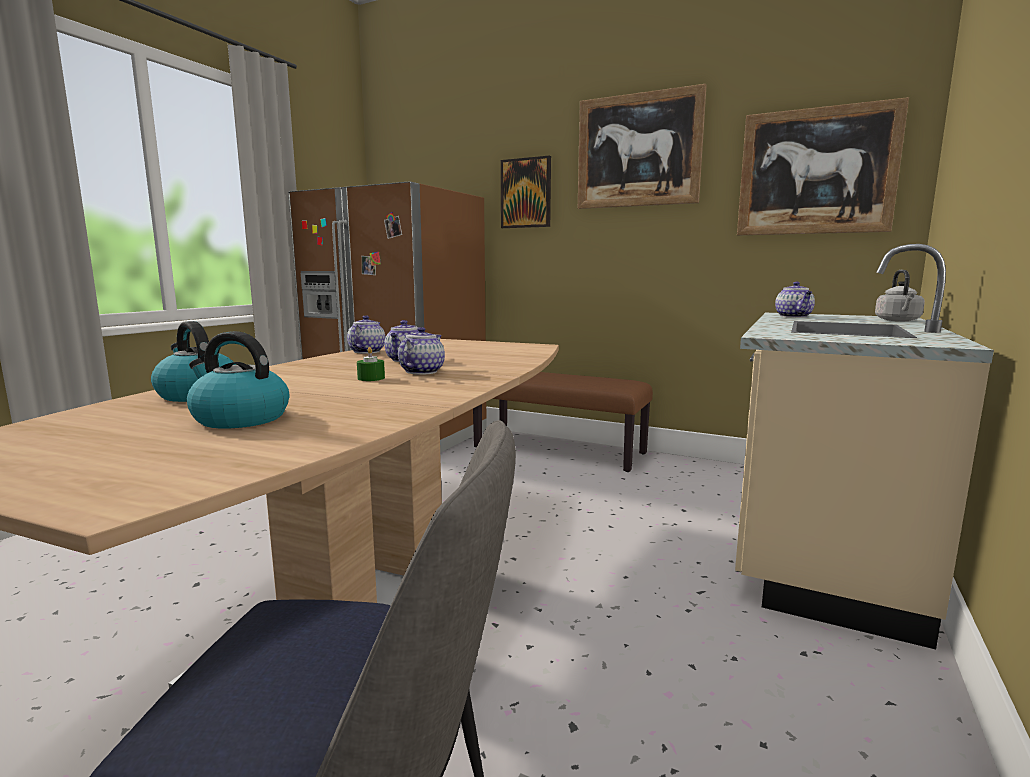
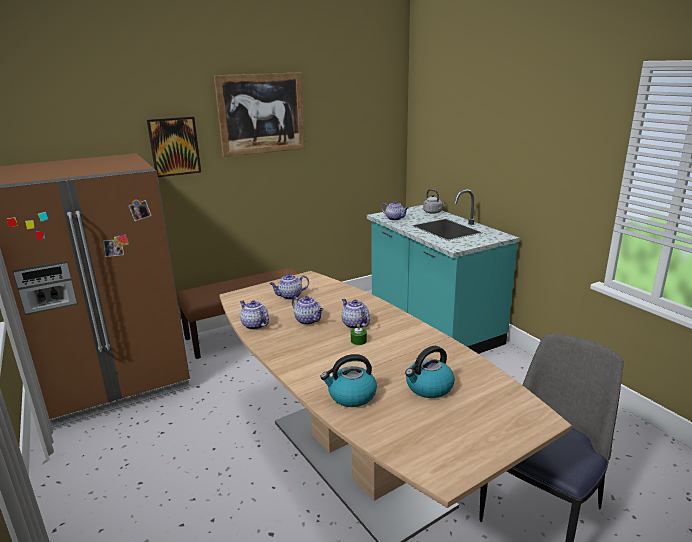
camera: 55 degrees left, 10 degrees up
beige counter [735,244,994,649] -> turquoise counter [367,190,519,354]
picture [737,97,909,235] -> none
none -> teapot [270,274,309,300]

